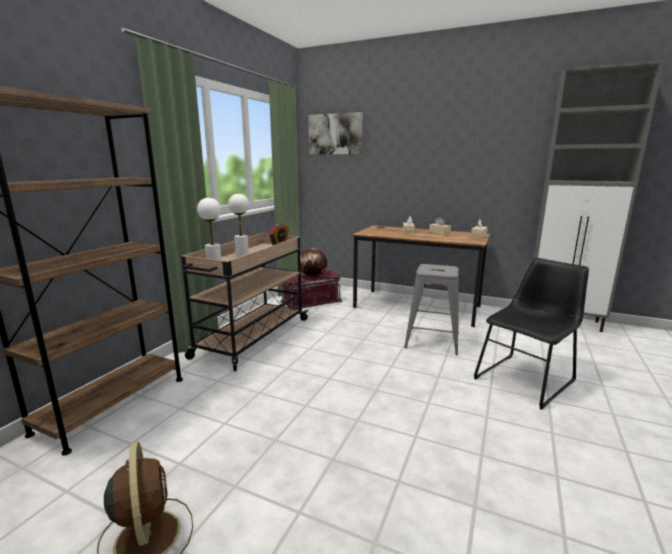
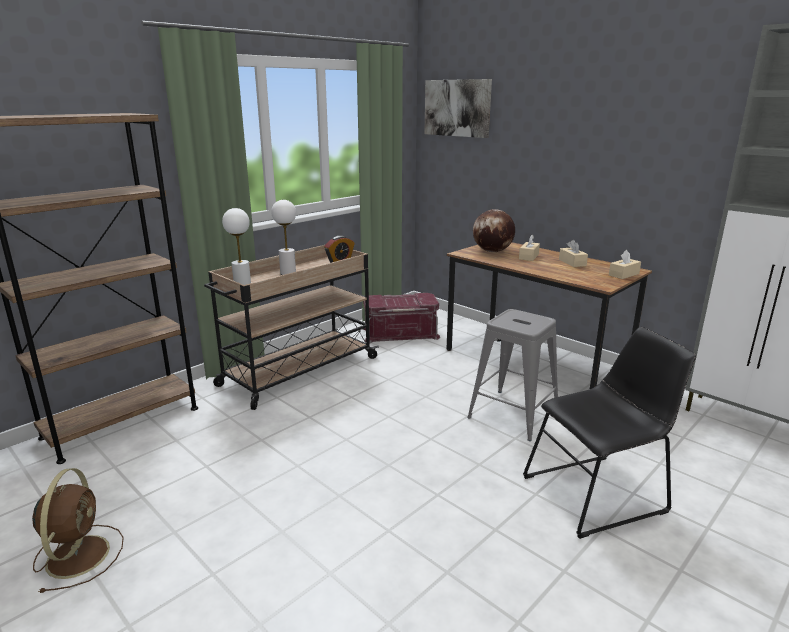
camera: 20 degrees right, 5 degrees up
globe [300,248,327,277] -> globe moved to [473,209,515,252]

